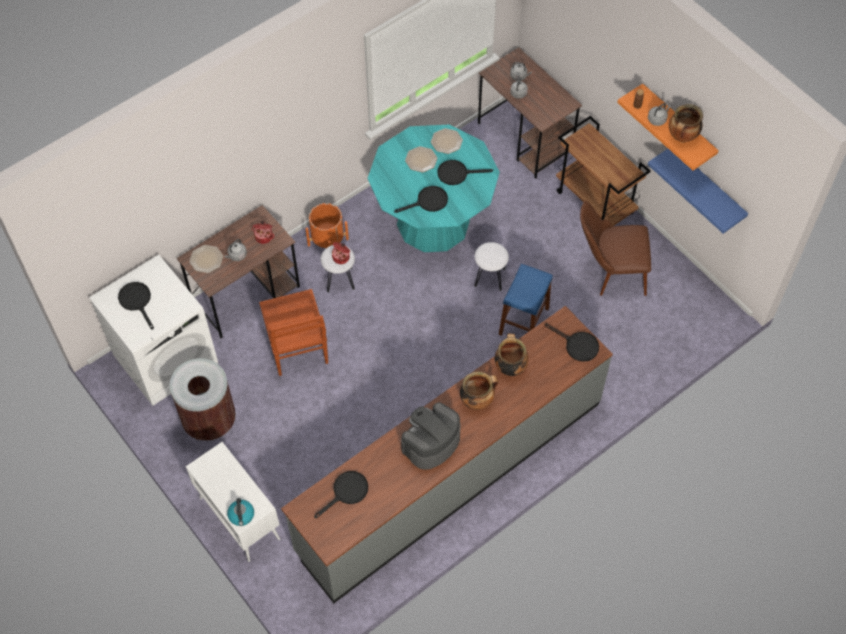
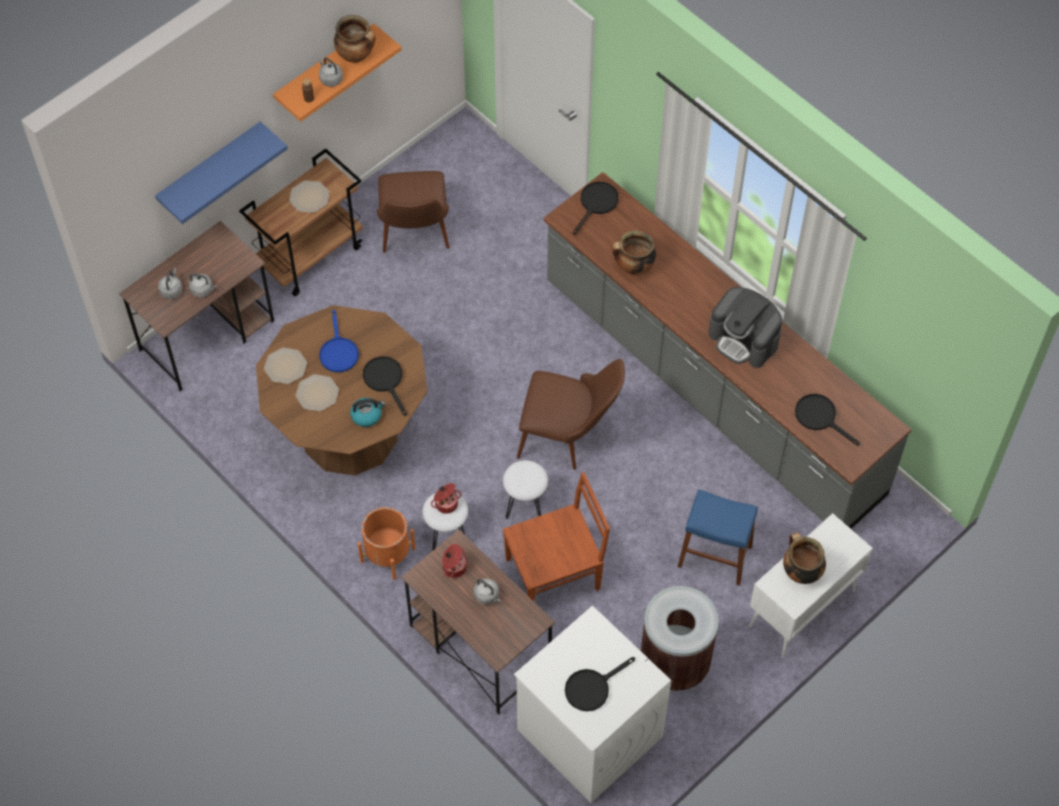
camera: 95 degrees left, 0 degrees up
plate [189,245,223,273] -> plate moved to [289,181,329,213]
kettle [227,498,254,526] -> kettle moved to [350,398,385,427]
turquoise dining table [368,124,500,252] -> brown dining table [256,305,428,476]
black frying pan [437,160,493,185] -> blue frying pan [319,310,359,372]
cooking pot [460,372,499,410] -> cooking pot moved to [783,533,826,584]
white stool [474,242,509,291] -> white stool moved to [503,460,548,519]
blue stool [499,264,553,336] -> blue stool moved to [678,489,758,586]
blue shelf [648,149,748,234] -> blue shelf moved to [155,122,288,224]
none -> brown chair [517,359,625,470]

